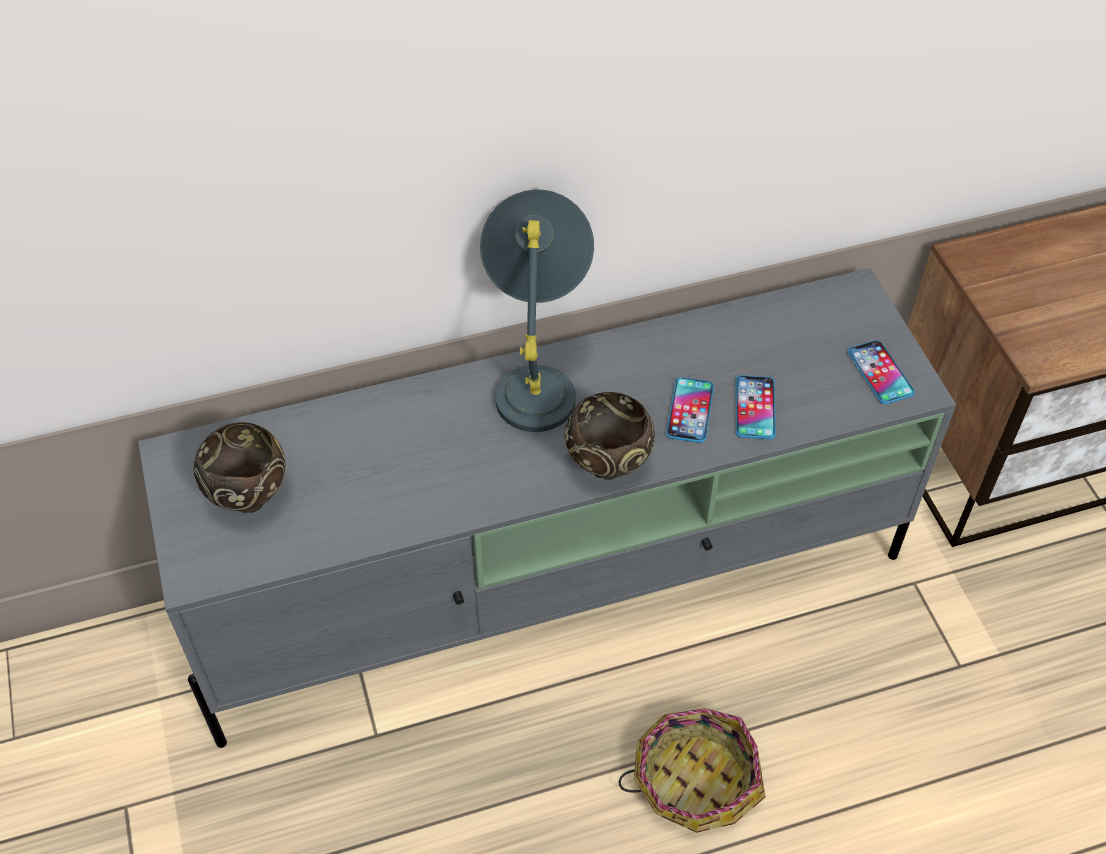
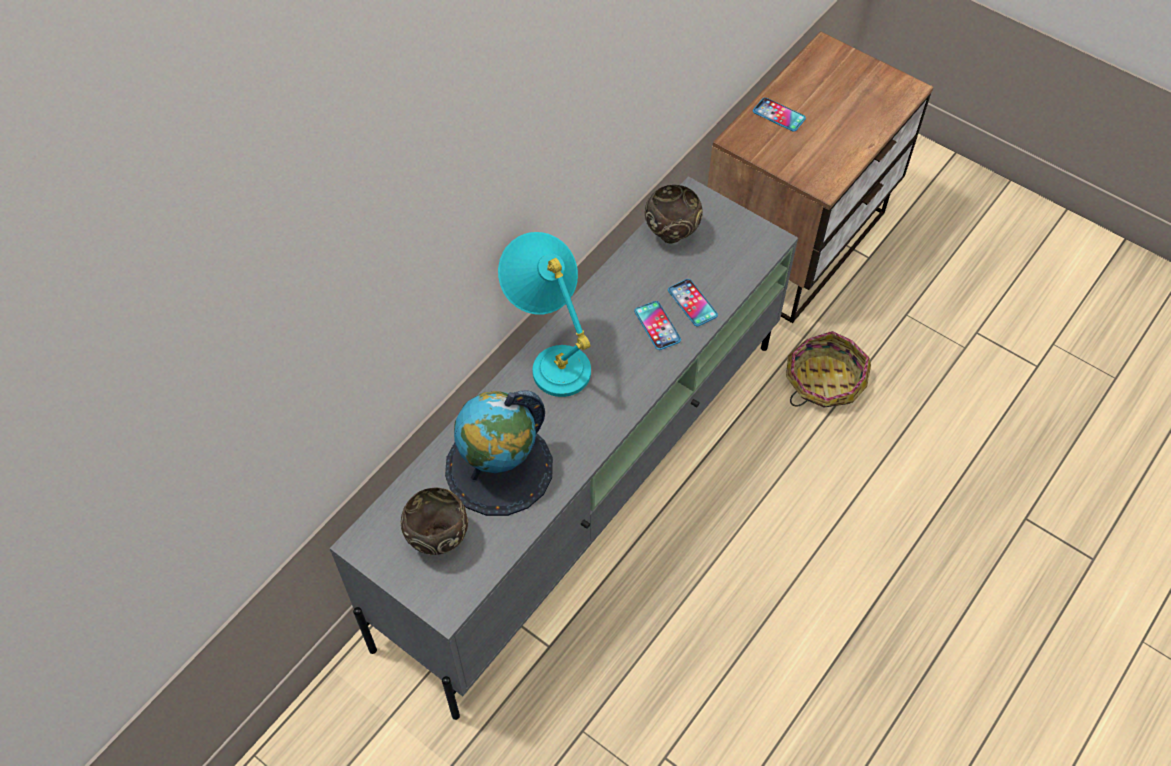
camera: 35 degrees left, 5 degrees up
grey table lamp [480,189,594,432] -> turquoise table lamp [498,232,591,397]
brown bowl [565,392,655,480] -> brown bowl moved to [645,185,703,243]
basket [619,708,765,833] -> basket moved to [786,331,871,408]
phone [847,340,915,404] -> phone moved to [753,98,806,132]
none -> globe [445,390,553,516]

